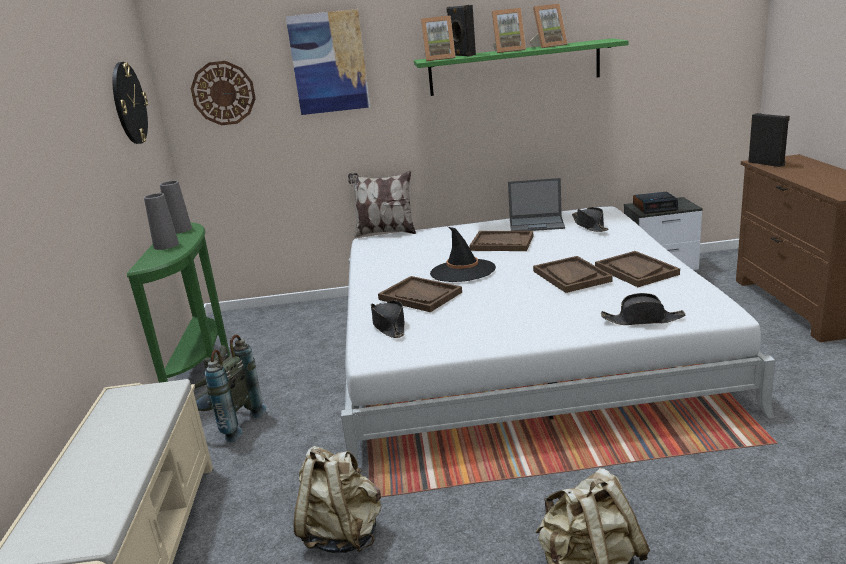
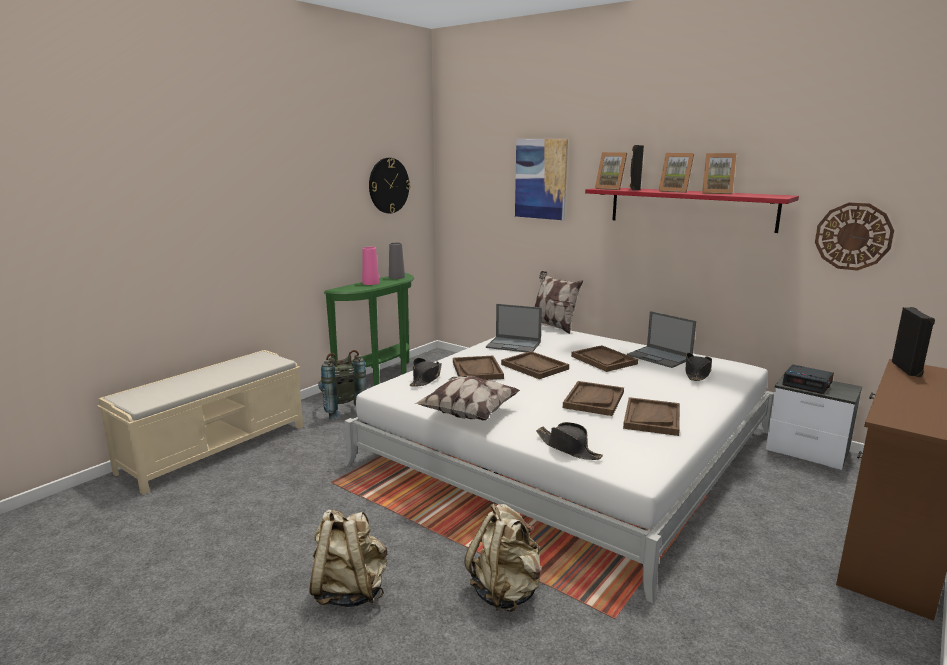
camera: 40 degrees right, 5 degrees down
grey vase [144,193,179,250] -> pink vase [362,247,379,285]
wall clock [191,61,256,125] -> wall clock moved to [815,203,894,271]
beige backpack [294,446,382,554] -> beige backpack moved to [465,503,541,612]
green shelf [414,38,628,96] -> red shelf [585,188,799,233]
black hat [430,227,496,282] -> brown tray [501,351,569,379]
none -> pillow [415,376,520,420]
none -> laptop [486,304,542,352]

